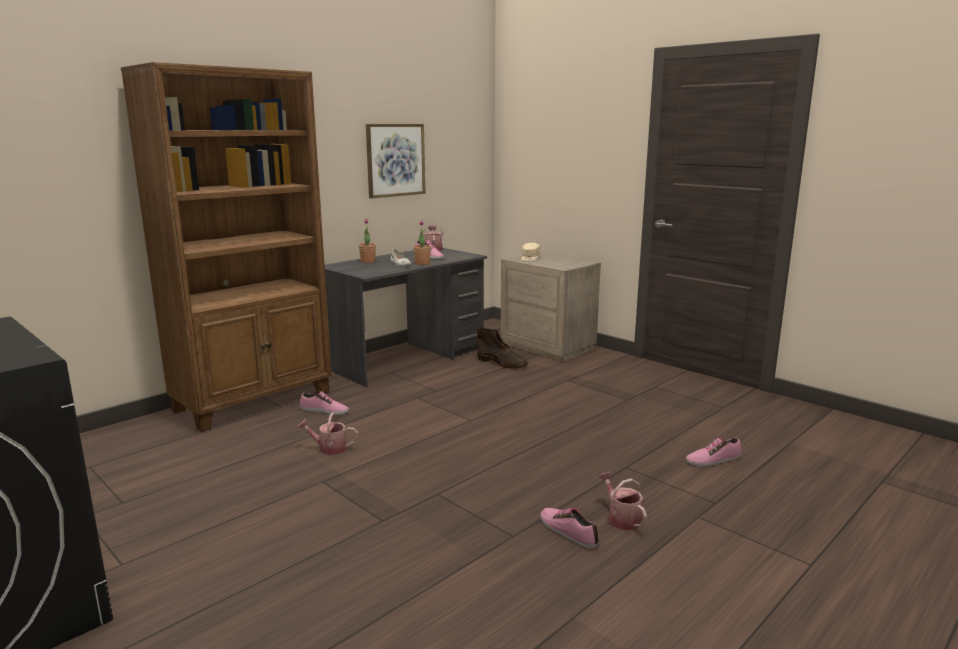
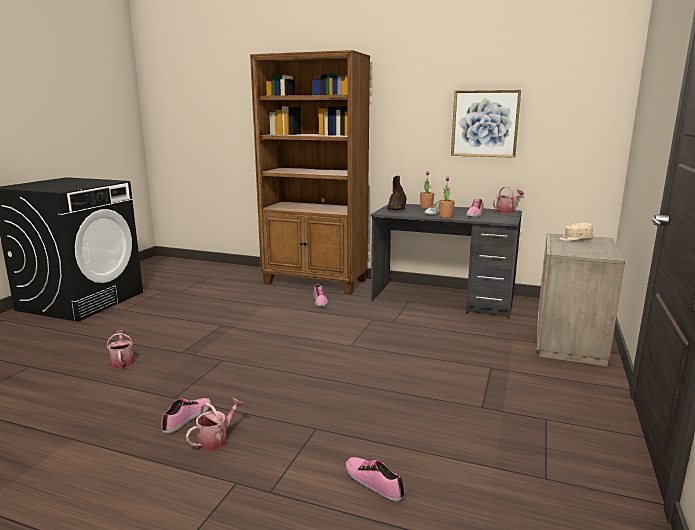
camera: 65 degrees right, 0 degrees up
watering can [297,412,358,455] -> watering can moved to [106,330,134,369]
brown boot [477,327,528,369] -> brown boot moved to [387,176,406,210]

